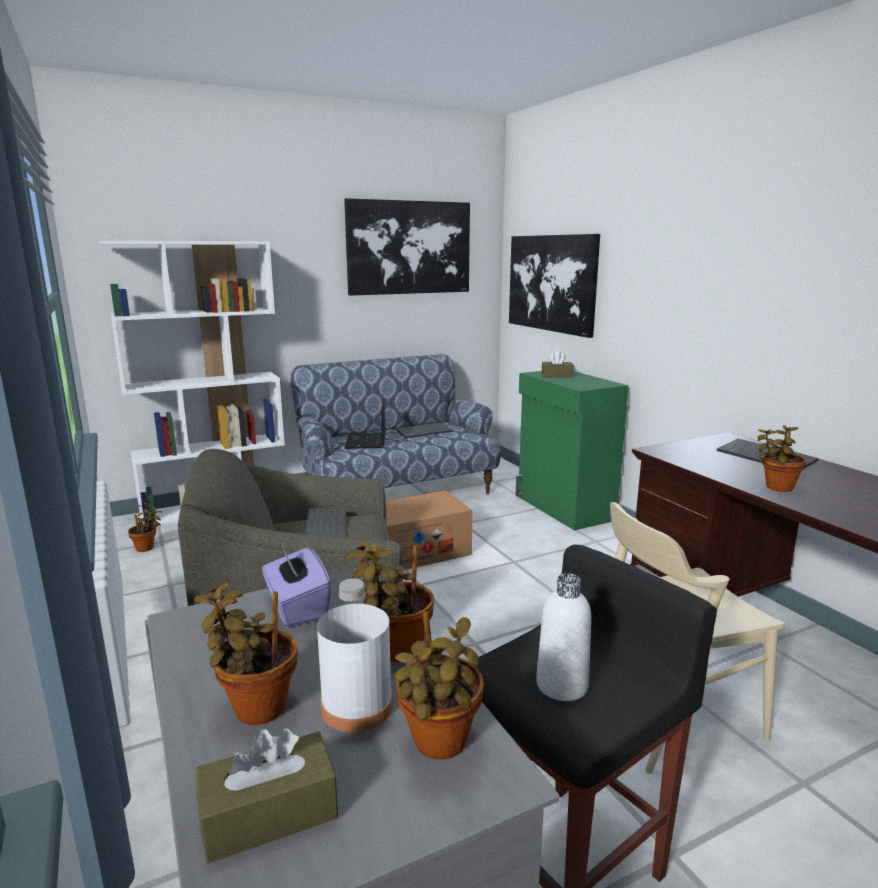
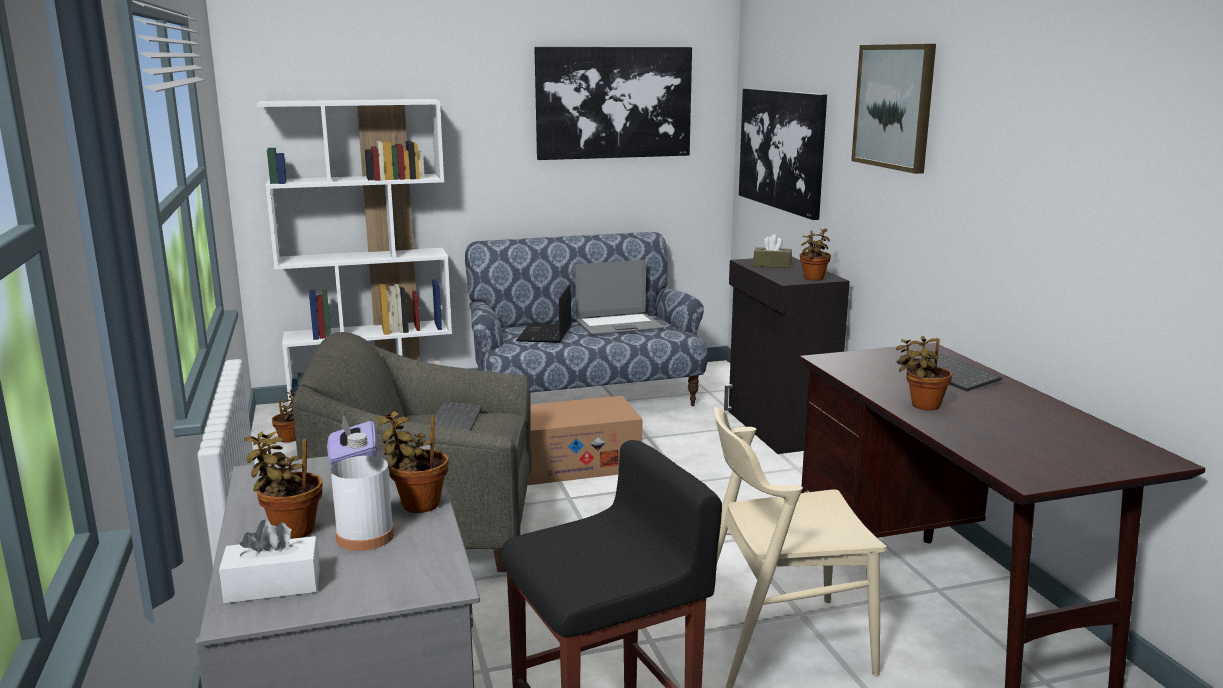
camera: 10 degrees right, 0 degrees up
brown tissue box [196,728,338,863] -> white tissue box [219,520,320,604]
potted plant [394,611,484,759] -> potted plant moved to [800,228,831,281]
keyboard [395,422,452,438] -> laptop [575,260,664,335]
green cabinet [515,371,629,530] -> black cabinet [724,257,850,454]
white bottle [536,573,591,701] -> none
none -> picture [851,44,936,174]

